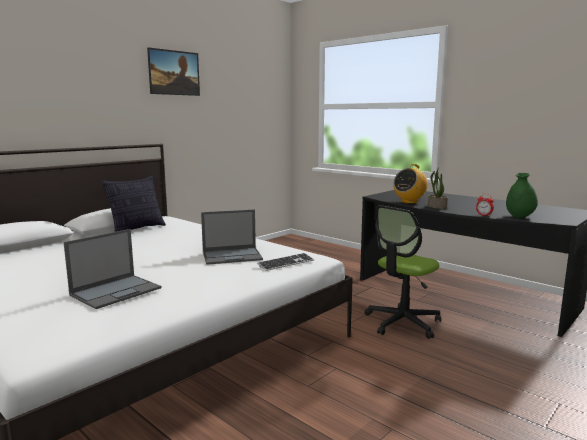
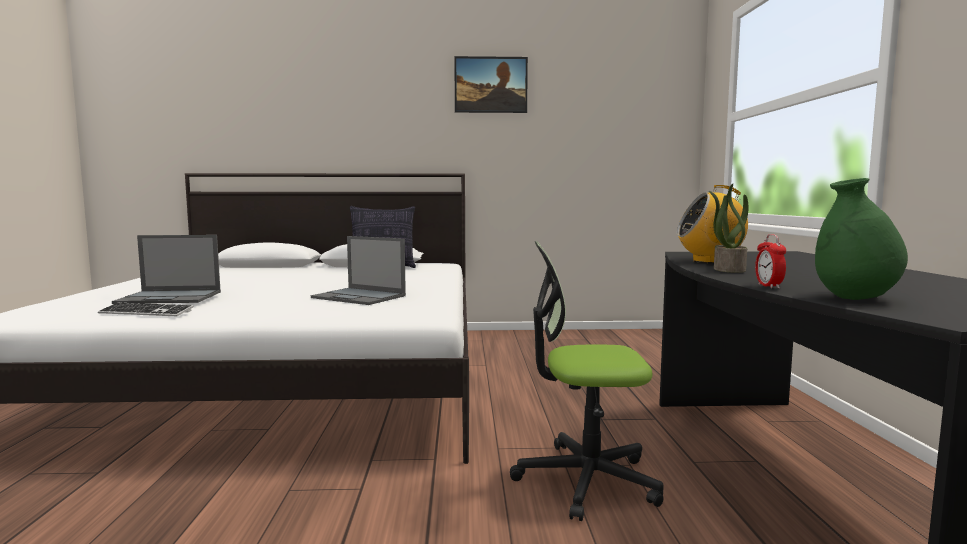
camera: 45 degrees right, 5 degrees down
keyboard [257,253,314,271] -> keyboard moved to [98,303,194,316]

